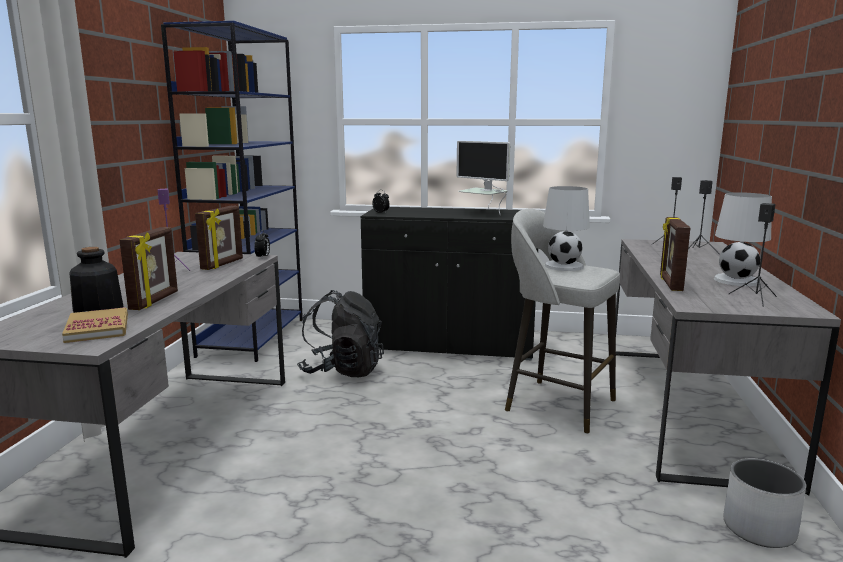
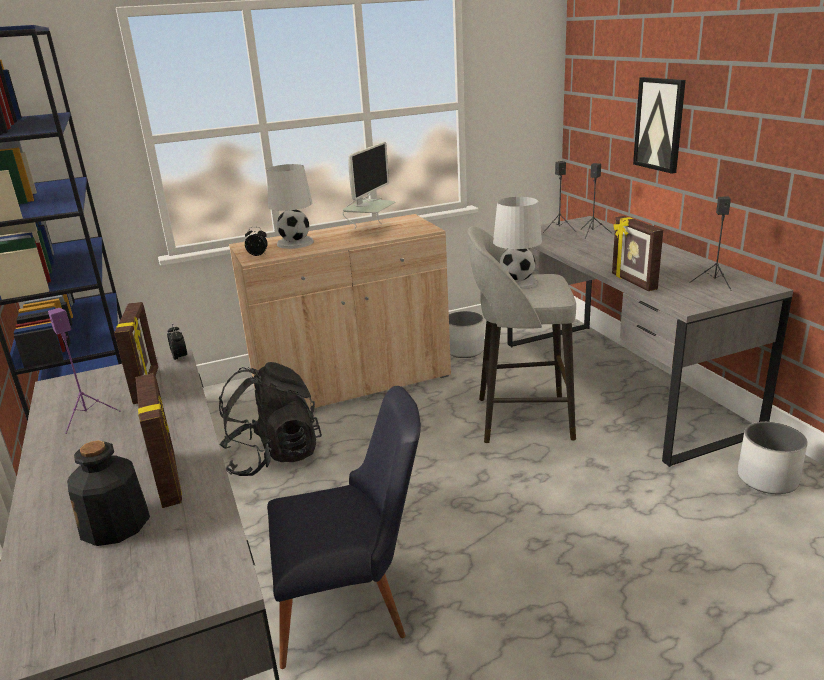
camera: 30 degrees left, 10 degrees up
book [62,307,128,343] -> none
black cabinet [361,207,538,360] -> beige cabinet [229,214,451,409]
monitor [456,141,510,214] -> monitor turned 75 degrees counterclockwise [343,142,396,228]
white table lamp [714,192,772,286] -> white table lamp moved to [267,164,314,249]
none -> black chair [267,386,421,669]
none -> white planter [449,311,484,358]
none -> picture [633,77,686,174]

